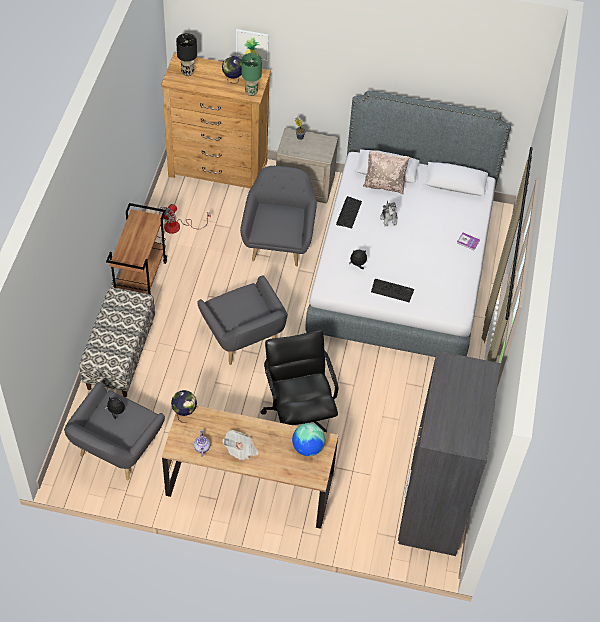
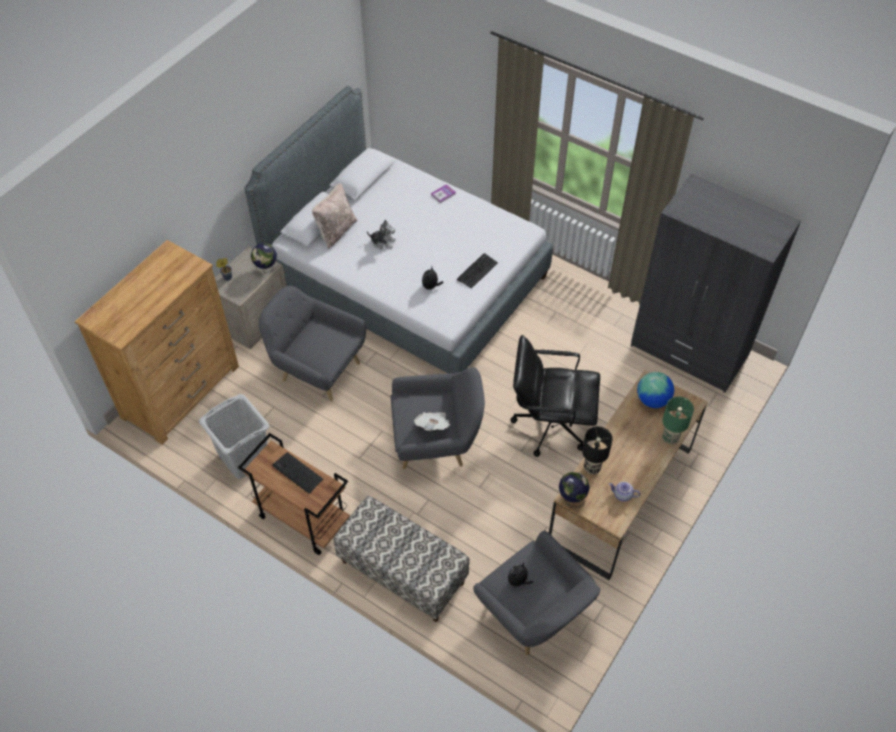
camera: 65 degrees left, 0 degrees up
fan [159,204,211,234] -> grey laundry basket [199,394,269,479]
black table lamp [176,33,197,76] -> black table lamp moved to [582,426,613,474]
globe [222,56,242,84] -> globe moved to [251,243,277,273]
newspaper [222,430,259,461] -> newspaper moved to [414,412,450,430]
picture [236,29,269,61] -> none
green table lamp [242,53,262,96] -> green table lamp moved to [662,396,694,445]
keyboard [336,196,362,229] -> keyboard moved to [272,452,323,494]

